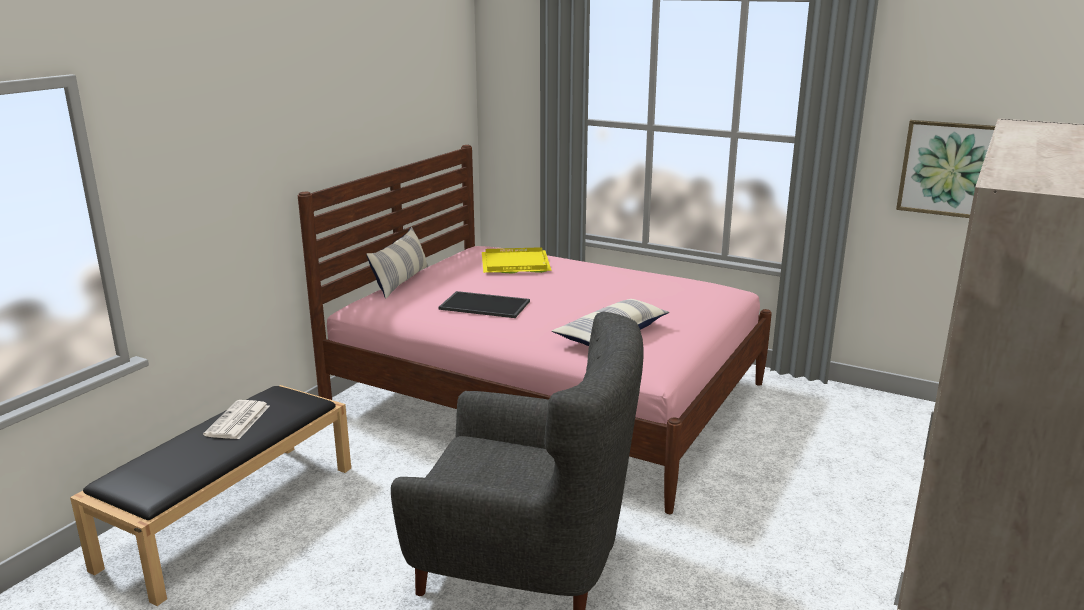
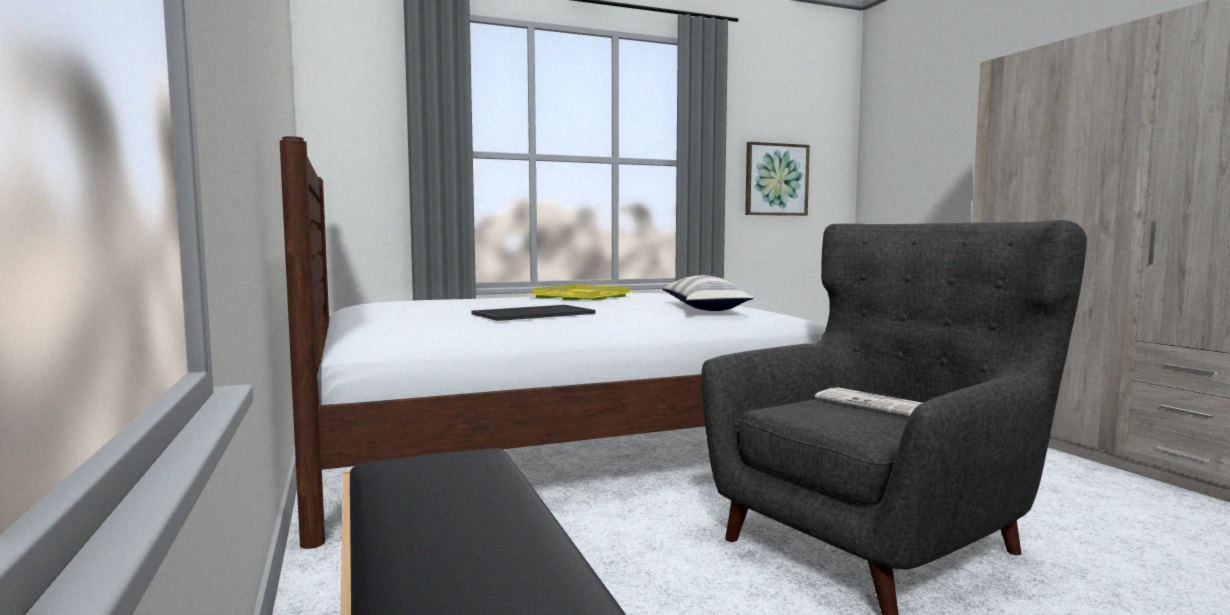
camera: 50 degrees left, 15 degrees down
newspaper [203,400,270,439] -> newspaper moved to [815,387,922,416]
pink bed [298,145,772,514] -> white bed [280,136,826,549]
pillow [366,227,428,299] -> none
yellow tray [482,247,552,274] -> yellow tray moved to [530,284,635,300]

